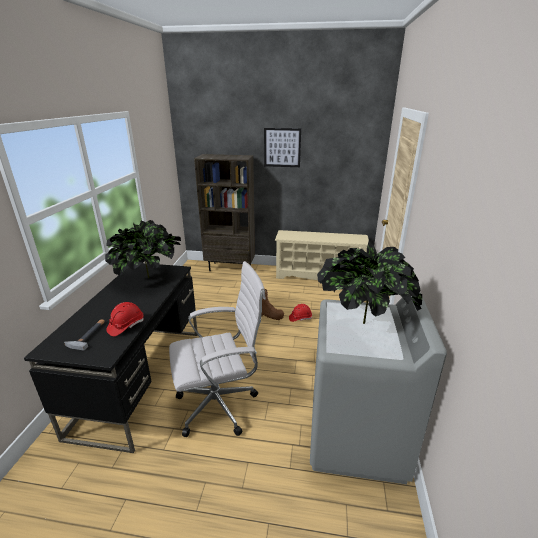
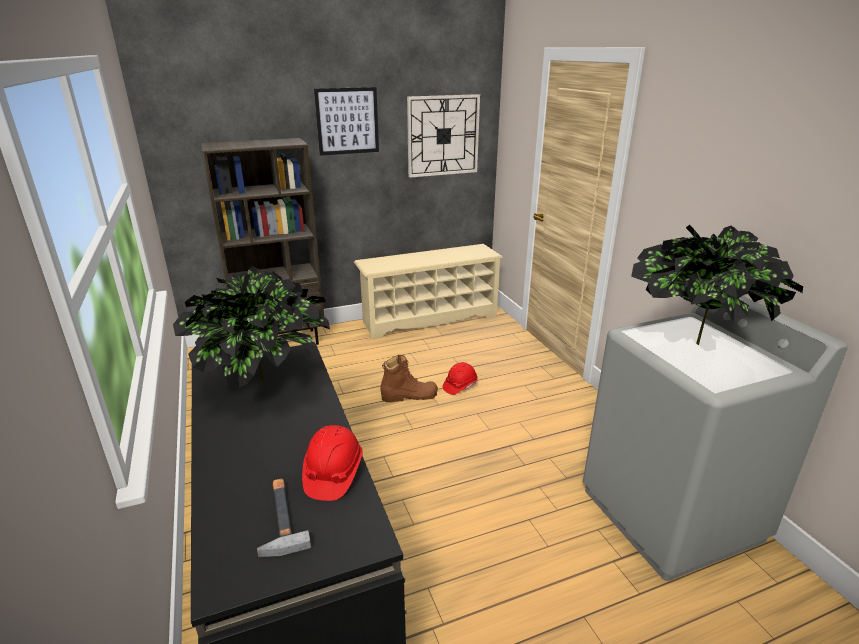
camera: 30 degrees left, 0 degrees up
white office chair [169,261,266,437] -> none
none -> wall clock [407,94,480,178]

